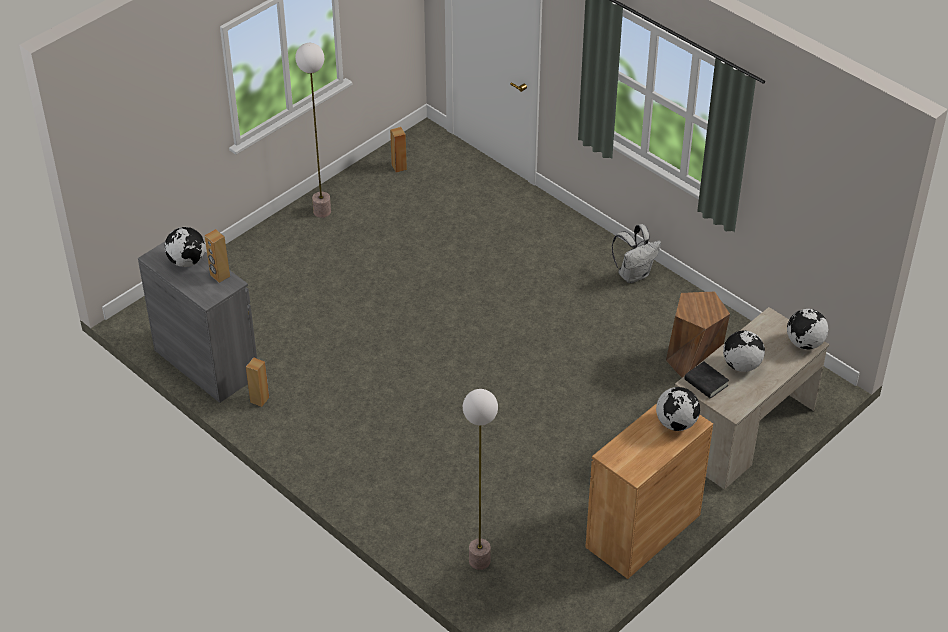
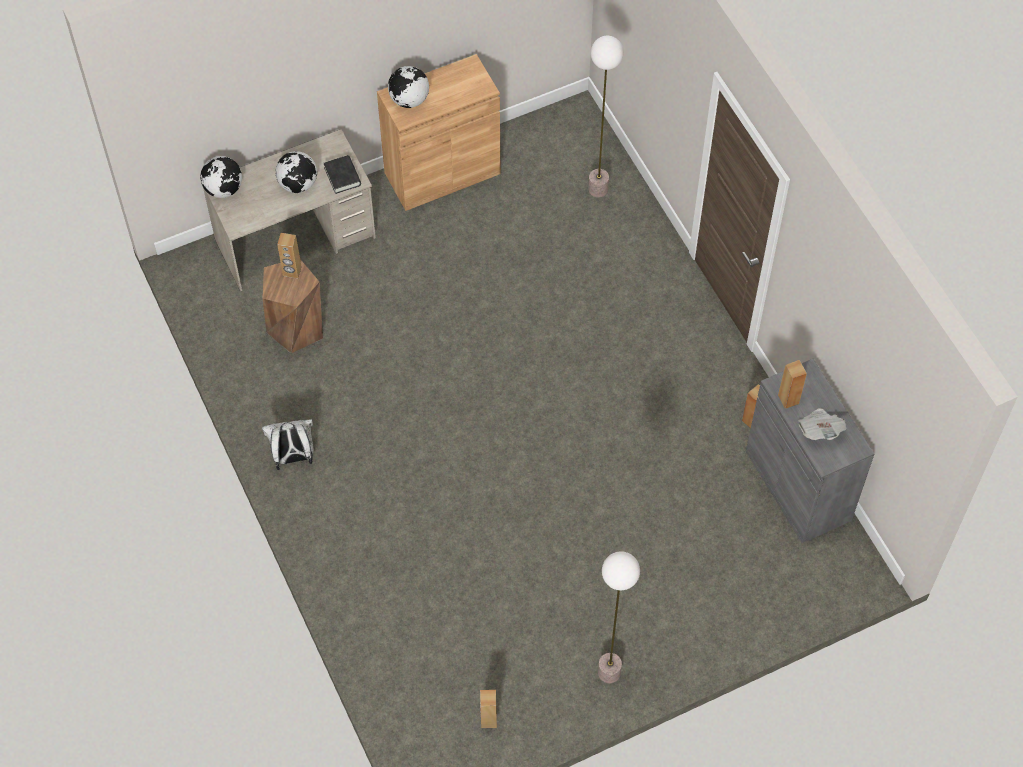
camera: 160 degrees left, 15 degrees up
globe [165,227,205,267] -> newspaper [798,408,847,440]
none -> brown speaker [277,233,302,278]

